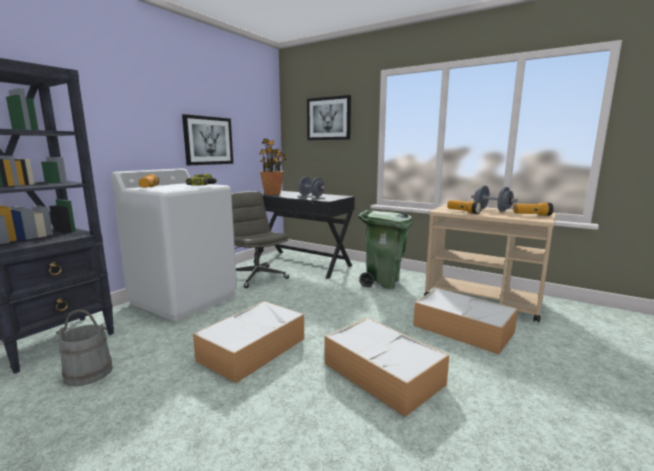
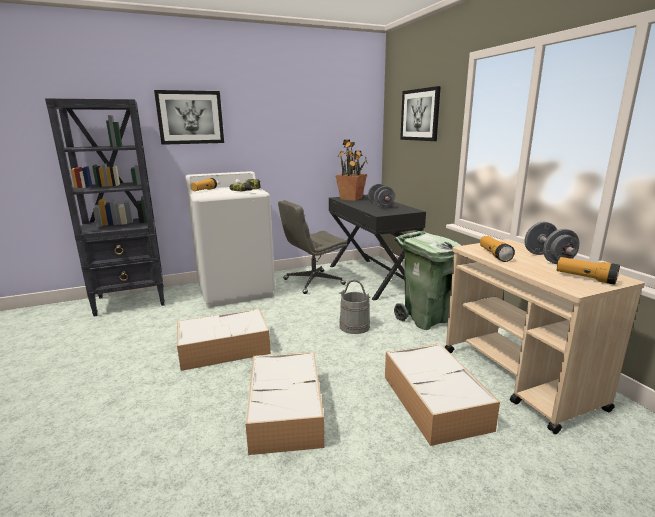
camera: 35 degrees right, 5 degrees up
grey bucket [56,309,113,386] -> grey bucket moved to [339,280,371,334]
picture [182,114,233,166] -> picture moved to [154,90,224,145]
grey office chair [231,191,289,288] -> grey office chair turned 120 degrees counterclockwise [278,200,347,294]

